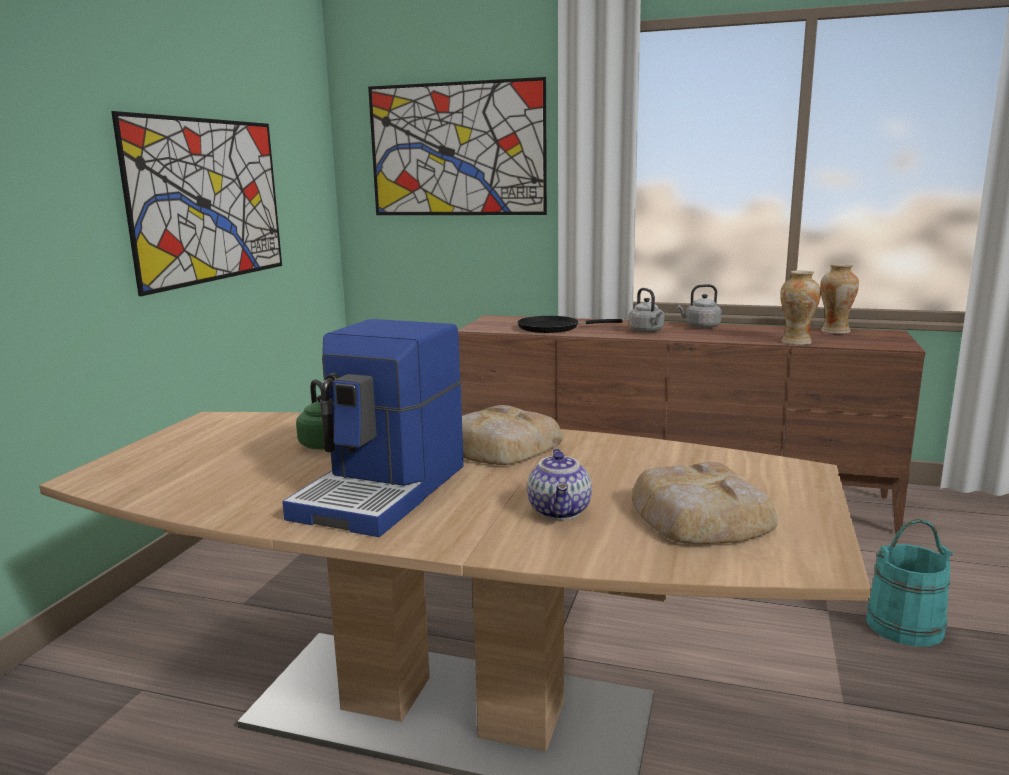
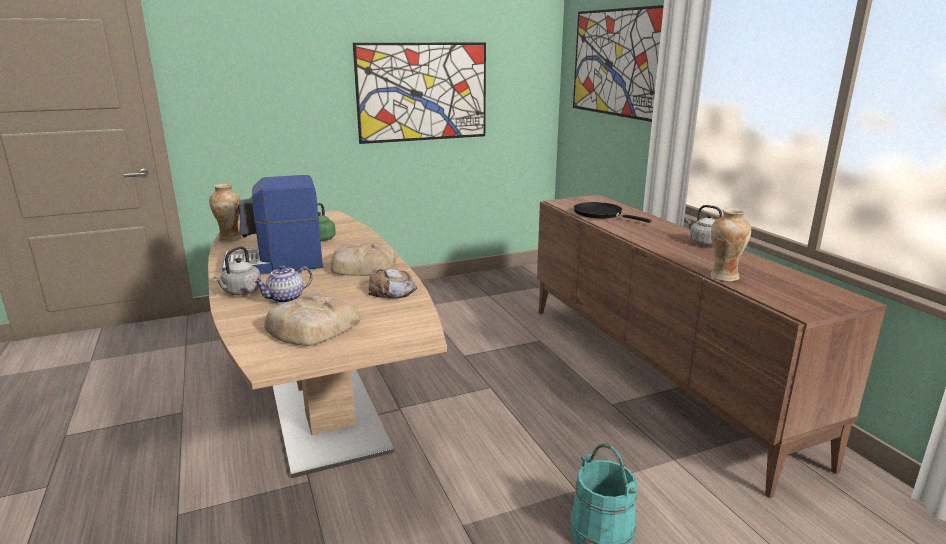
camera: 50 degrees right, 5 degrees up
grey kettle [629,288,664,333] -> grey kettle moved to [213,246,261,295]
vase [820,264,859,334] -> vase moved to [209,184,242,242]
none -> bread [368,269,417,299]

